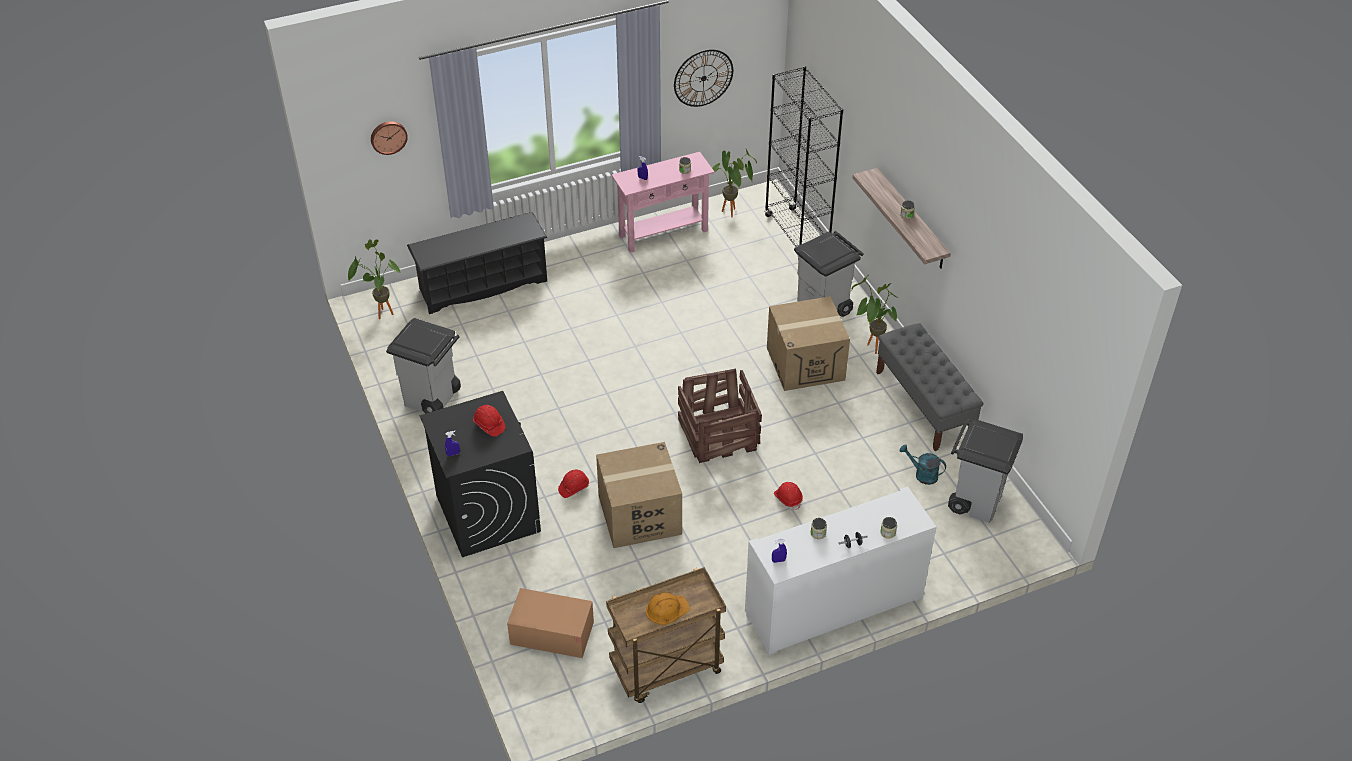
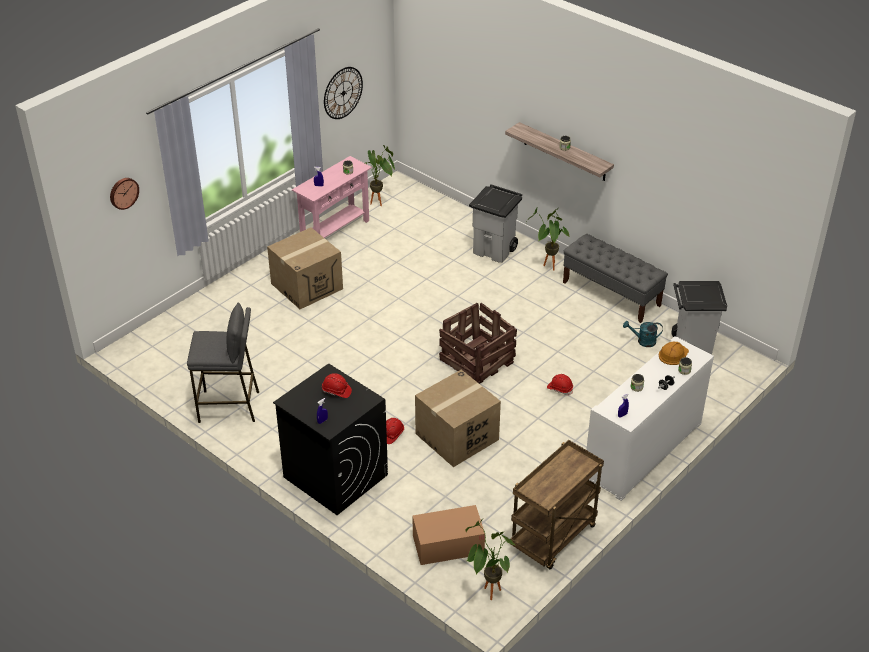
camera: 25 degrees left, 5 degrees down
potted plant [348,239,402,319] -> potted plant moved to [465,519,515,600]
grey trash can [386,318,461,414] -> grey stool [187,303,259,423]
black shoe rack [407,212,547,314] -> none
orange hard hat [646,593,690,625] -> orange hard hat moved to [659,342,689,365]
black bookcase [764,66,843,260] -> none
cardboard box [767,296,850,391] -> cardboard box moved to [267,228,343,309]

